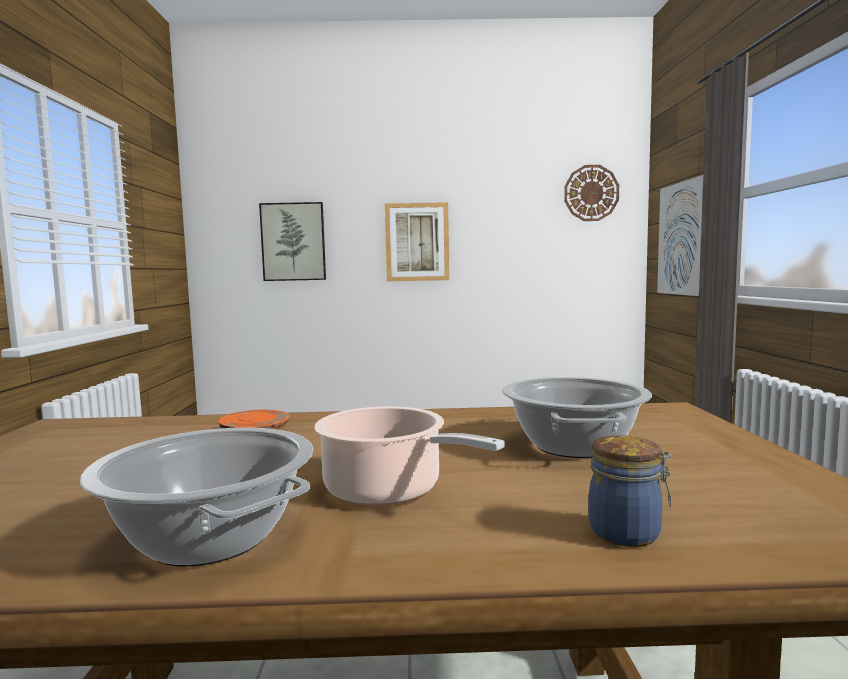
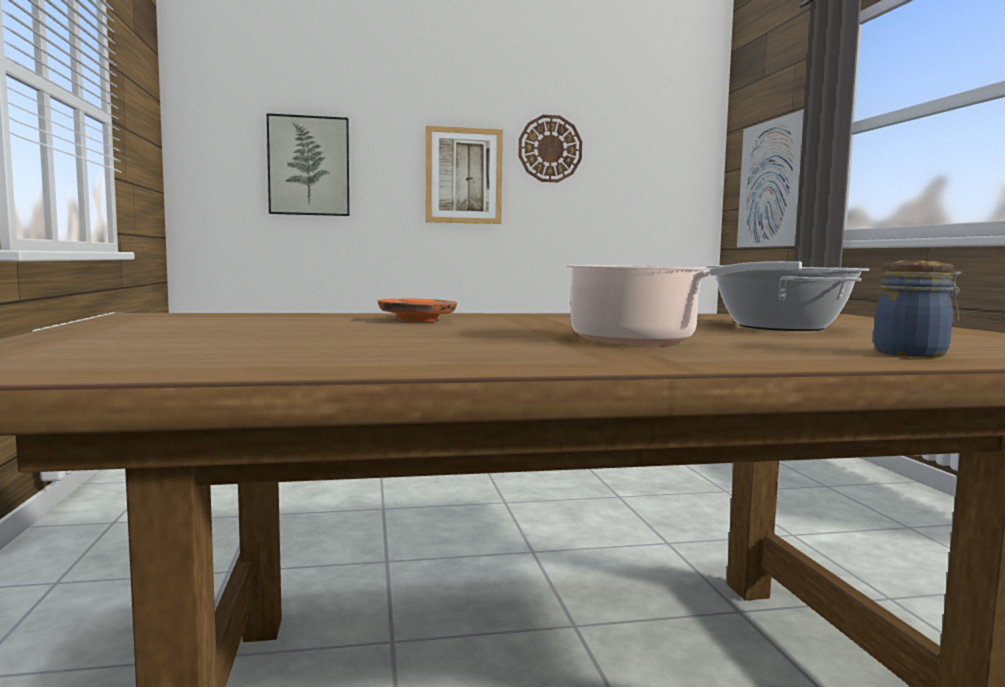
camera: 10 degrees left, 0 degrees up
cooking pot [80,427,313,566] -> none
wall clock [564,165,619,221] -> wall clock moved to [518,115,582,182]

